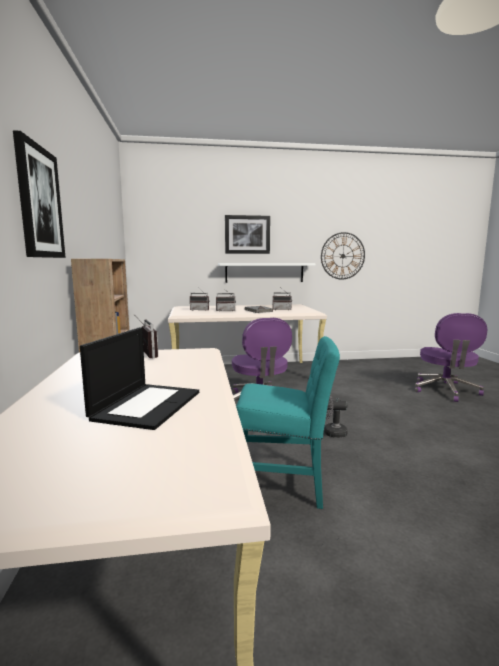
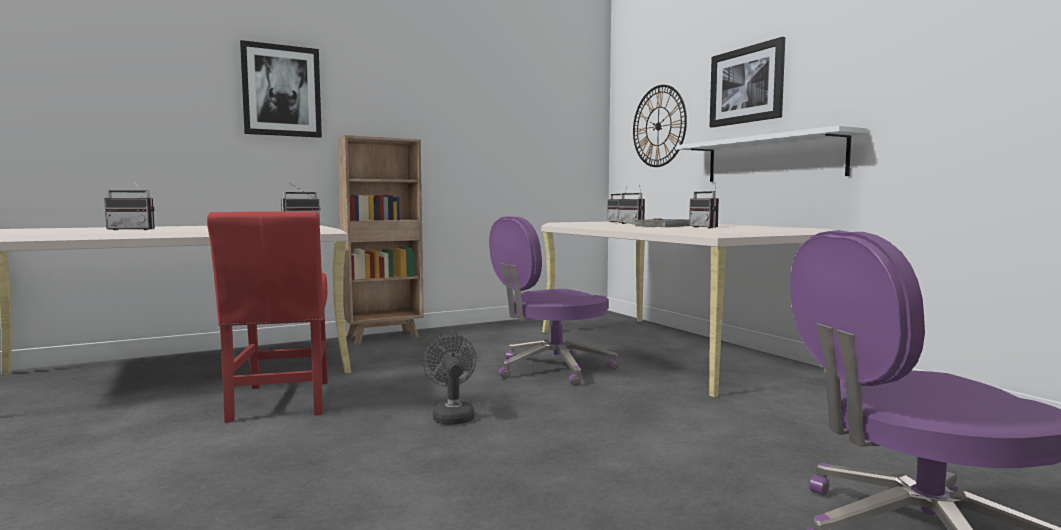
camera: 70 degrees right, 5 degrees down
laptop [80,327,199,430] -> radio [104,180,155,230]
turquoise chair [236,336,340,509] -> red chair [207,212,328,423]
wall clock [321,232,365,279] -> wall clock moved to [633,85,687,167]

